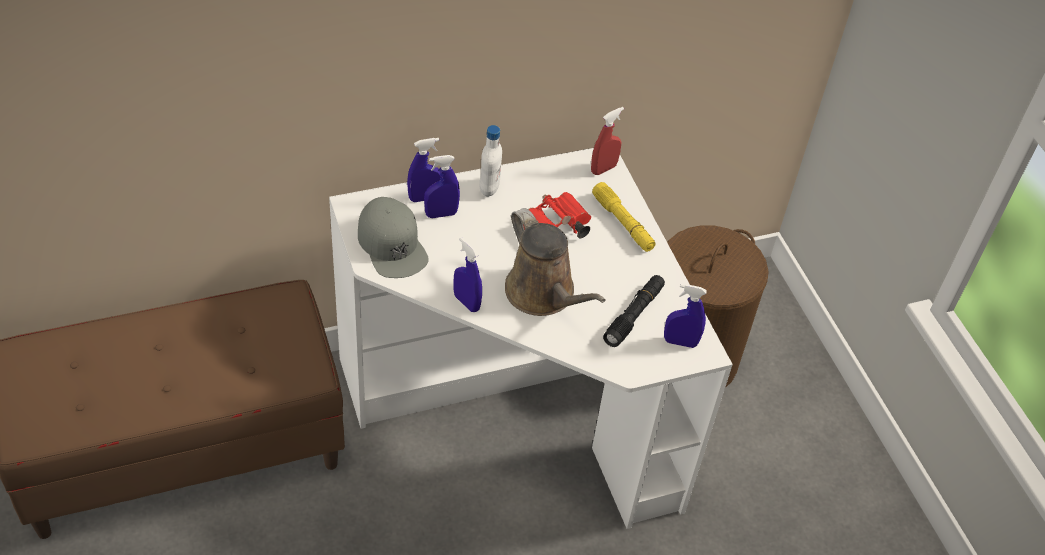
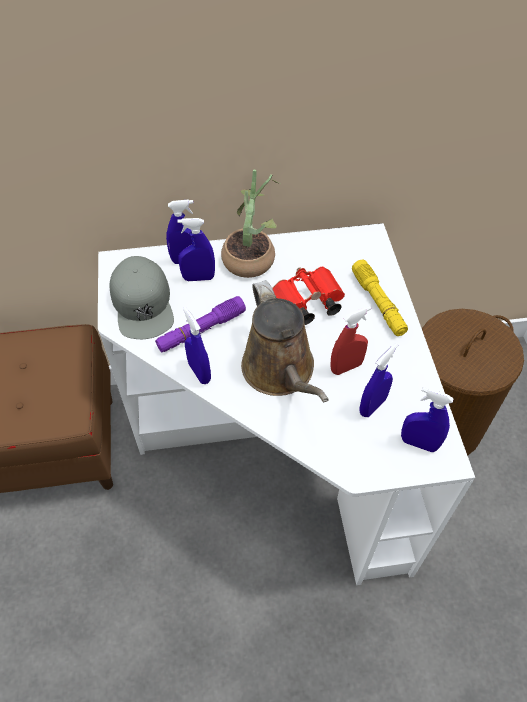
camera: 15 degrees right, 5 degrees up
white bottle [479,125,502,197] -> potted plant [221,170,282,278]
red spray bottle [591,107,624,175] -> red spray bottle moved to [330,306,371,375]
black flashlight [603,275,665,347] -> blue spray bottle [359,343,398,417]
none -> purple flashlight [155,296,246,352]

